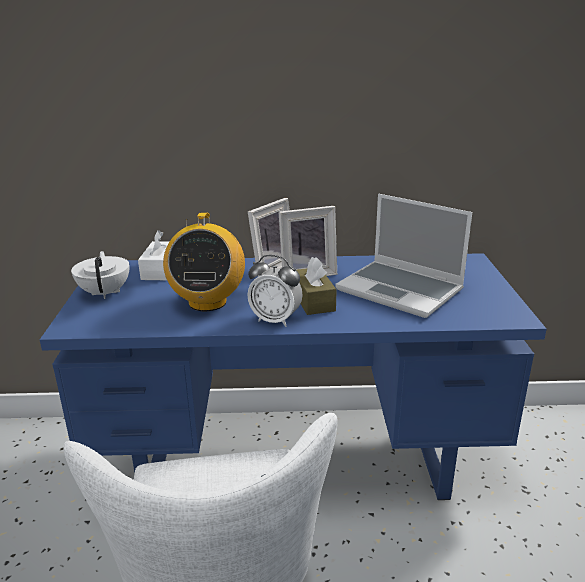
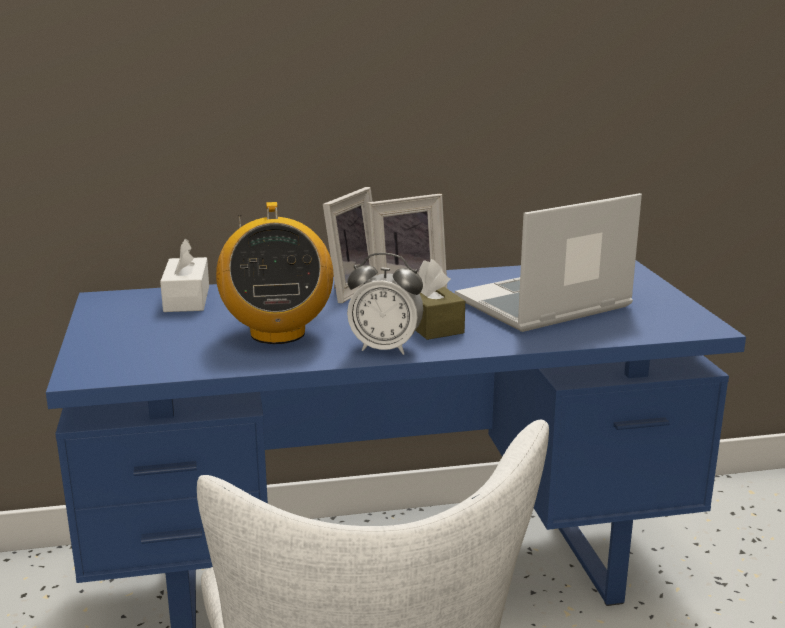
camera: 10 degrees left, 5 degrees down
white teapot [71,251,130,299] -> none
laptop [335,194,472,318] -> laptop turned 120 degrees clockwise [455,193,642,332]

